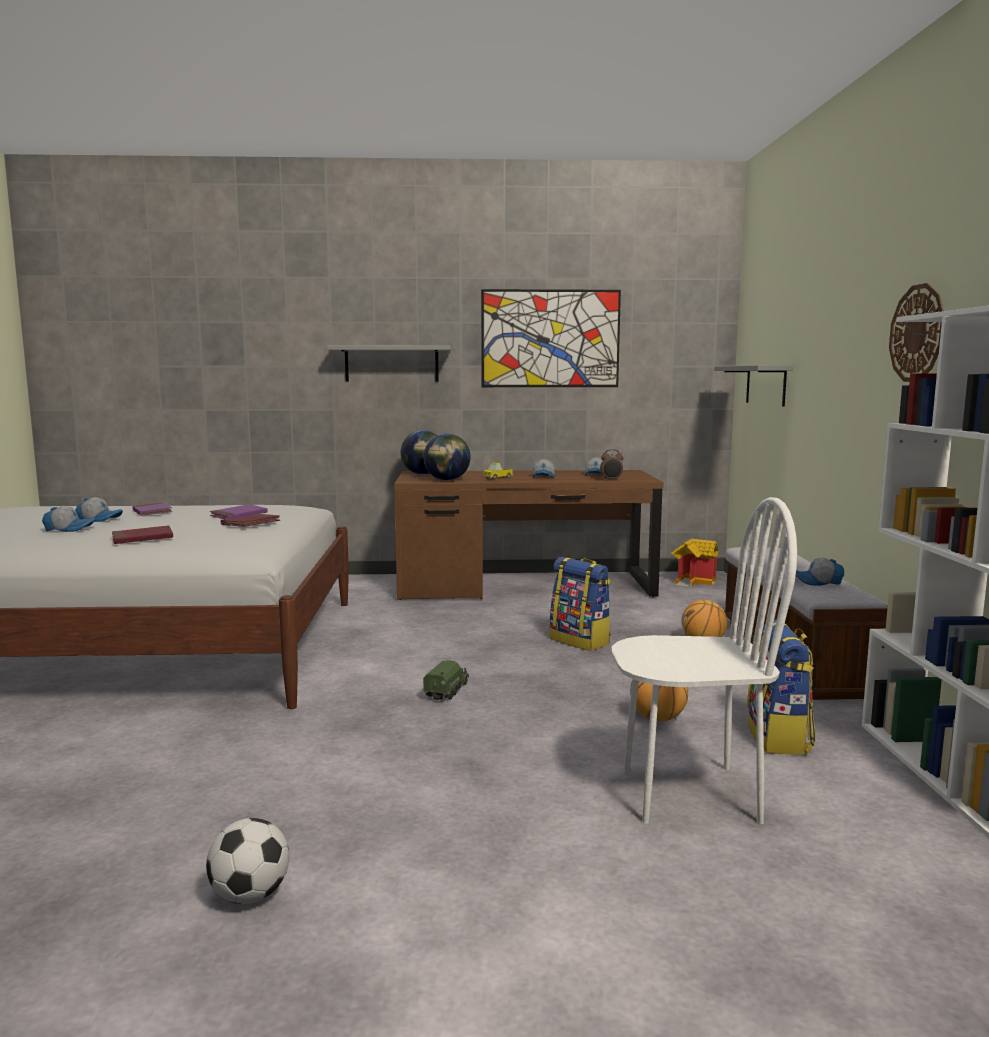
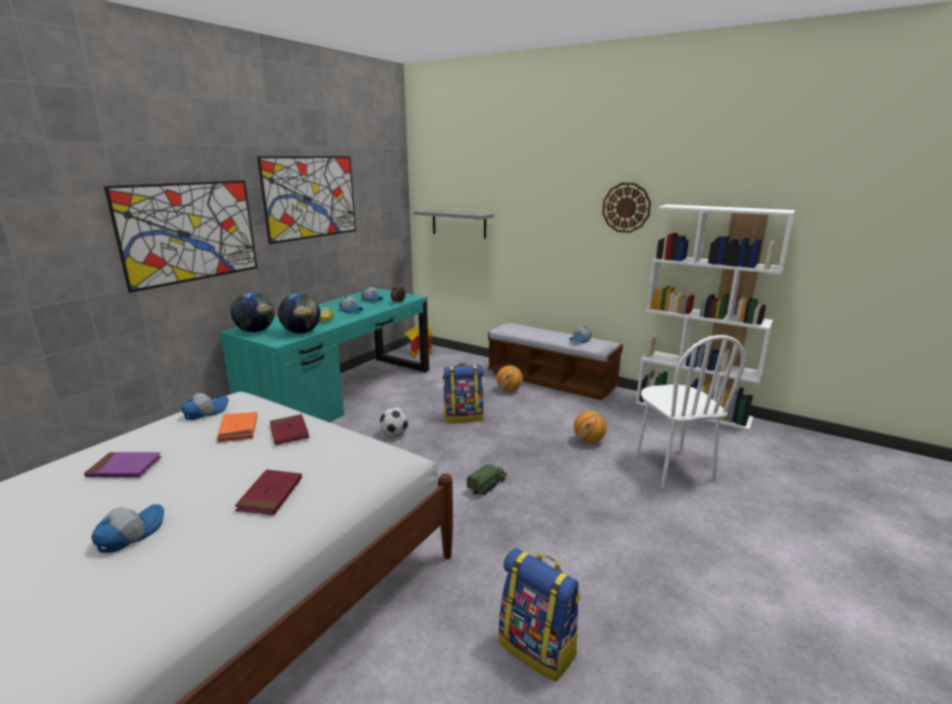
camera: 55 degrees left, 10 degrees up
cap [75,497,123,522] -> cap moved to [181,393,229,420]
football [206,818,289,904] -> football moved to [380,407,409,436]
purple book [210,504,268,519] -> orange book [217,412,257,443]
grey shelf [327,345,451,381] -> picture [104,180,257,293]
brown desk [394,470,664,600] -> turquoise desk [220,288,429,422]
toy truck [423,660,469,701] -> toy truck turned 75 degrees clockwise [467,464,507,495]
white chair [611,497,797,824] -> white chair turned 135 degrees clockwise [636,335,746,488]
backpack [747,620,816,755] -> backpack moved to [499,548,581,681]

